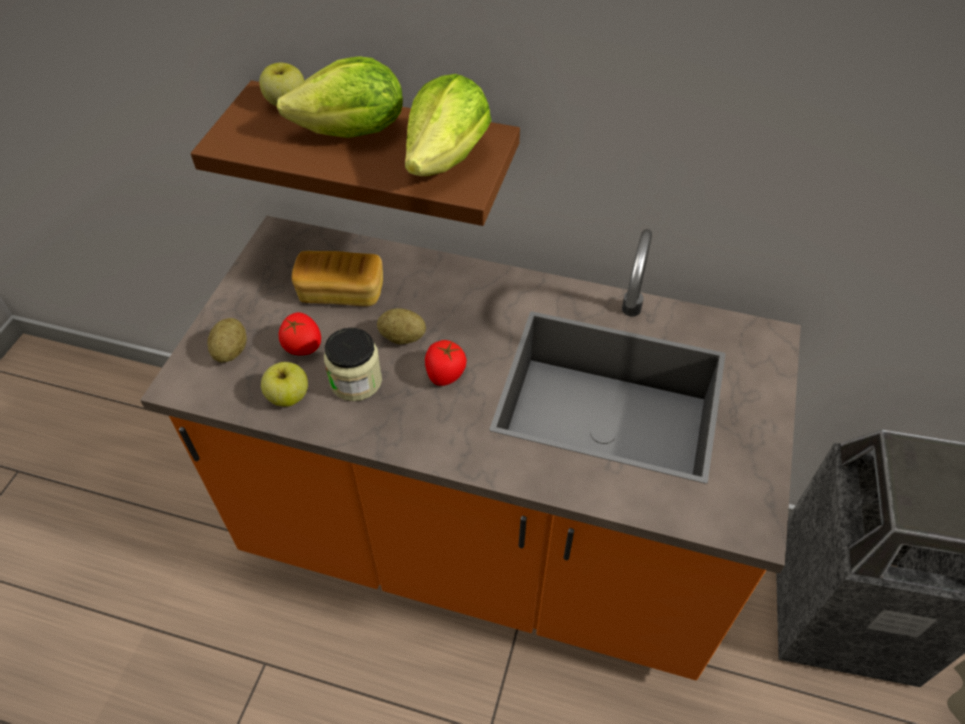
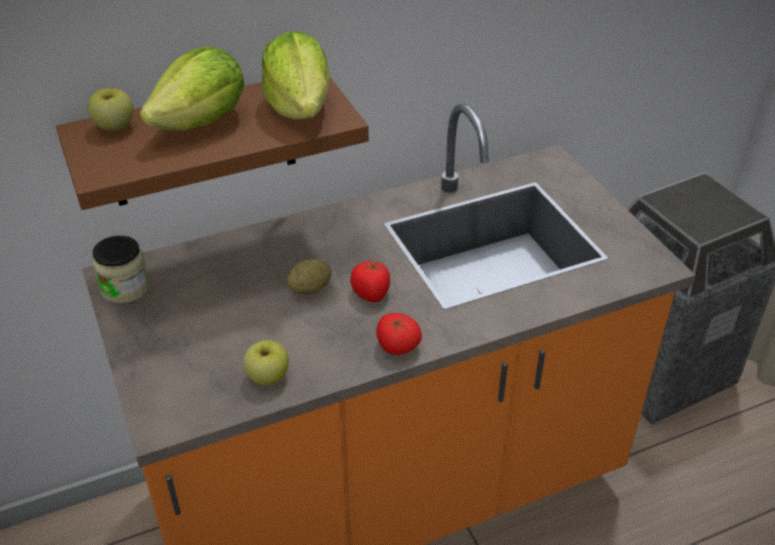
camera: 40 degrees left, 10 degrees down
potato [207,318,247,362] -> none
tomato [279,312,321,355] -> tomato moved to [376,313,422,355]
bread [292,251,383,306] -> none
jar [324,328,382,401] -> jar moved to [93,236,149,303]

